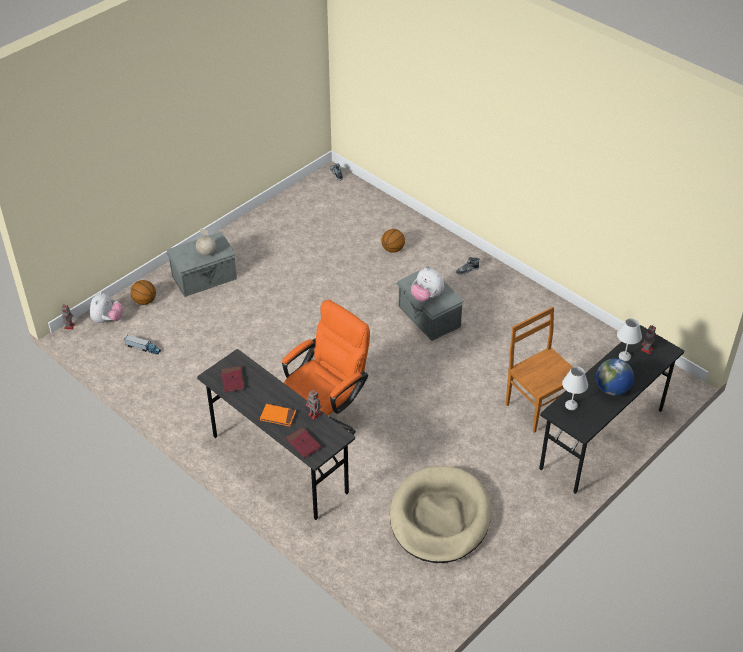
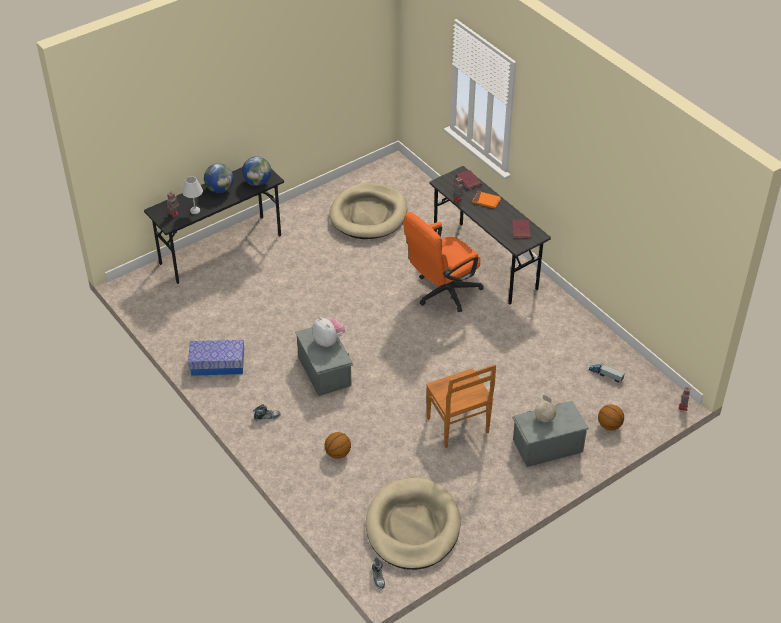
camera: 170 degrees left, 0 degrees up
plush toy [90,292,123,324] -> none
brown chair [506,307,579,433] -> brown chair moved to [426,364,496,448]
white table lamp [562,367,588,410] -> globe [242,156,271,186]
none -> storage box [188,340,244,376]
none -> beige dog bed [366,478,461,570]

